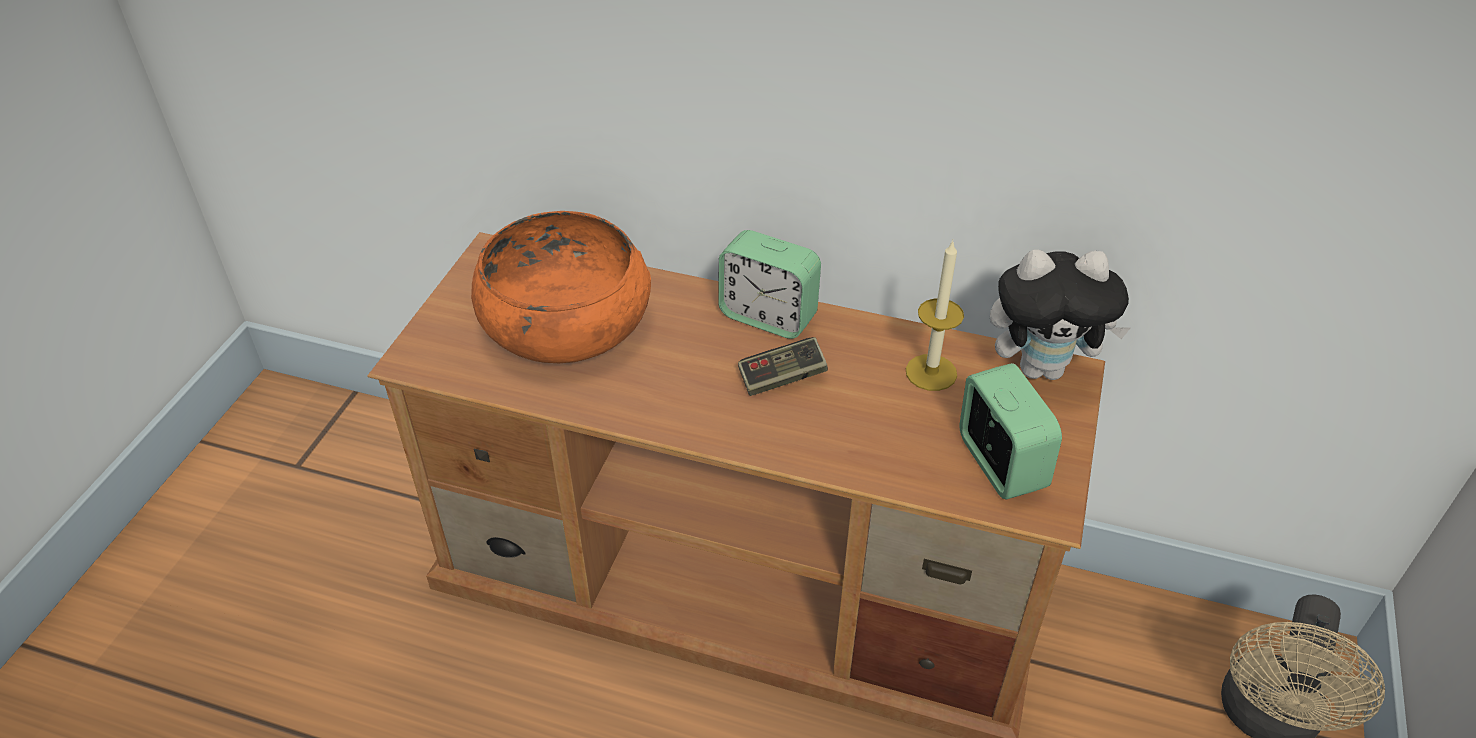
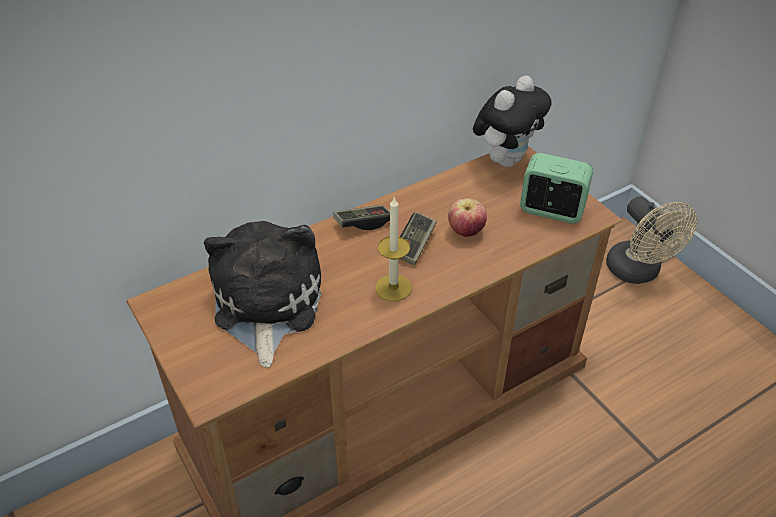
camera: 50 degrees left, 0 degrees up
orange bowl [471,211,651,363] -> plush toy [204,221,321,368]
alarm clock [718,230,821,339] -> game controller [333,205,390,230]
candle [906,240,964,391] -> candle moved to [375,197,412,301]
none -> apple [448,198,487,237]

